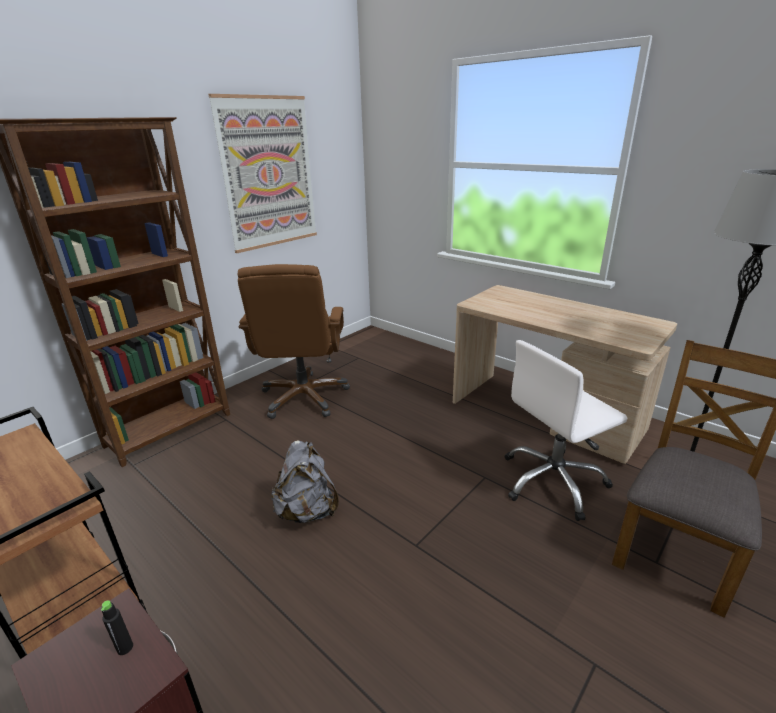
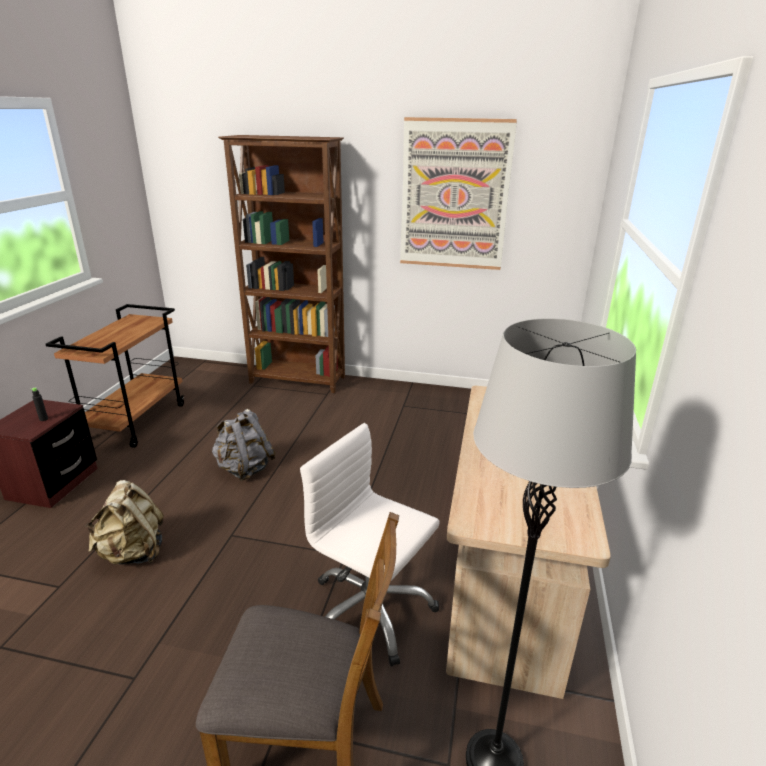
camera: 60 degrees right, 0 degrees up
brown office chair [238,264,350,419] -> none
none -> beige backpack [85,480,164,564]

